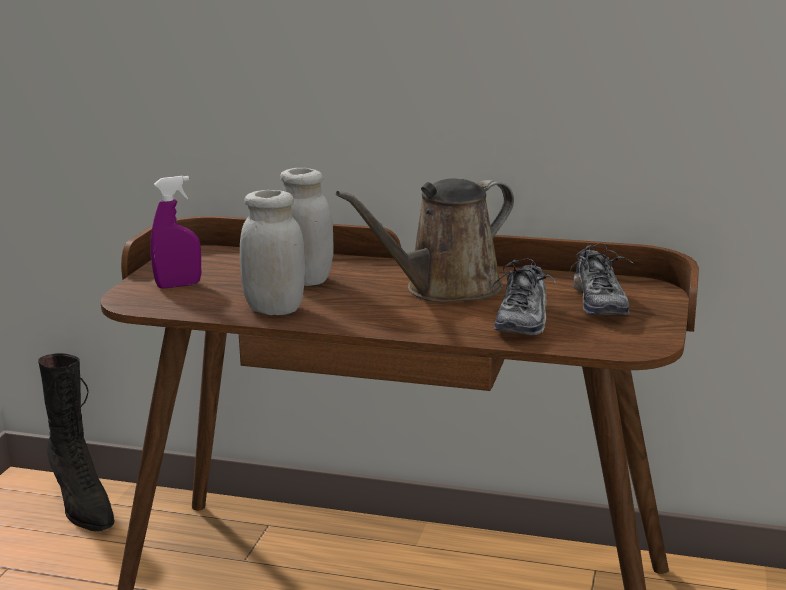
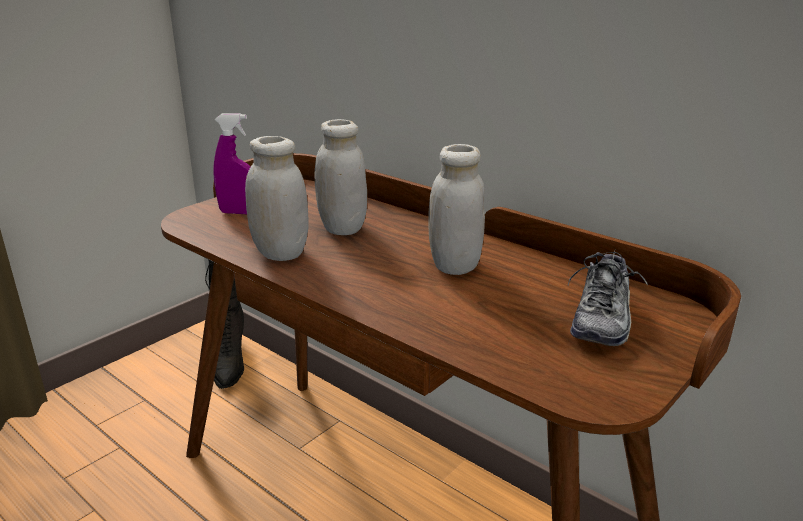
camera: 25 degrees right, 5 degrees up
brown watering can [336,178,514,303] -> white jar [429,144,485,275]
shoe [491,259,556,335] -> none

